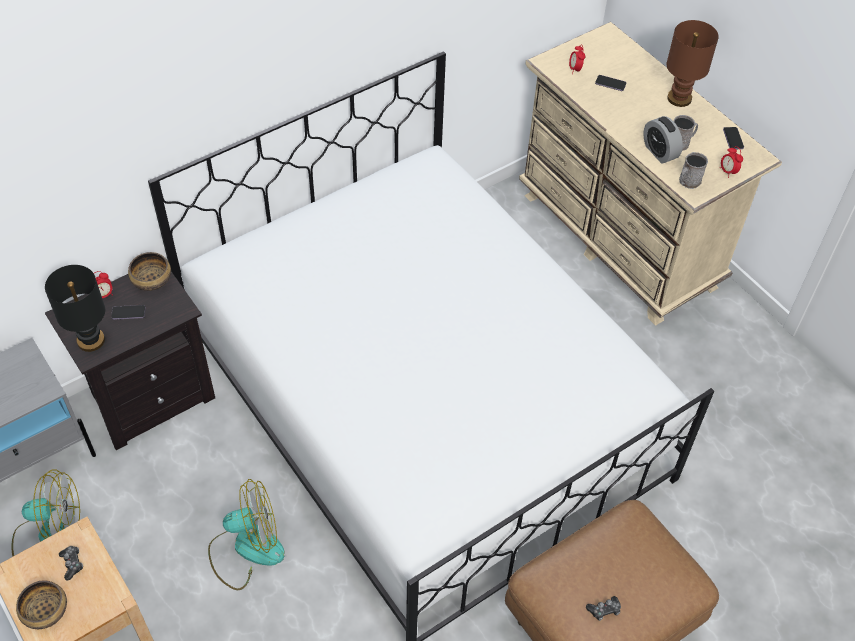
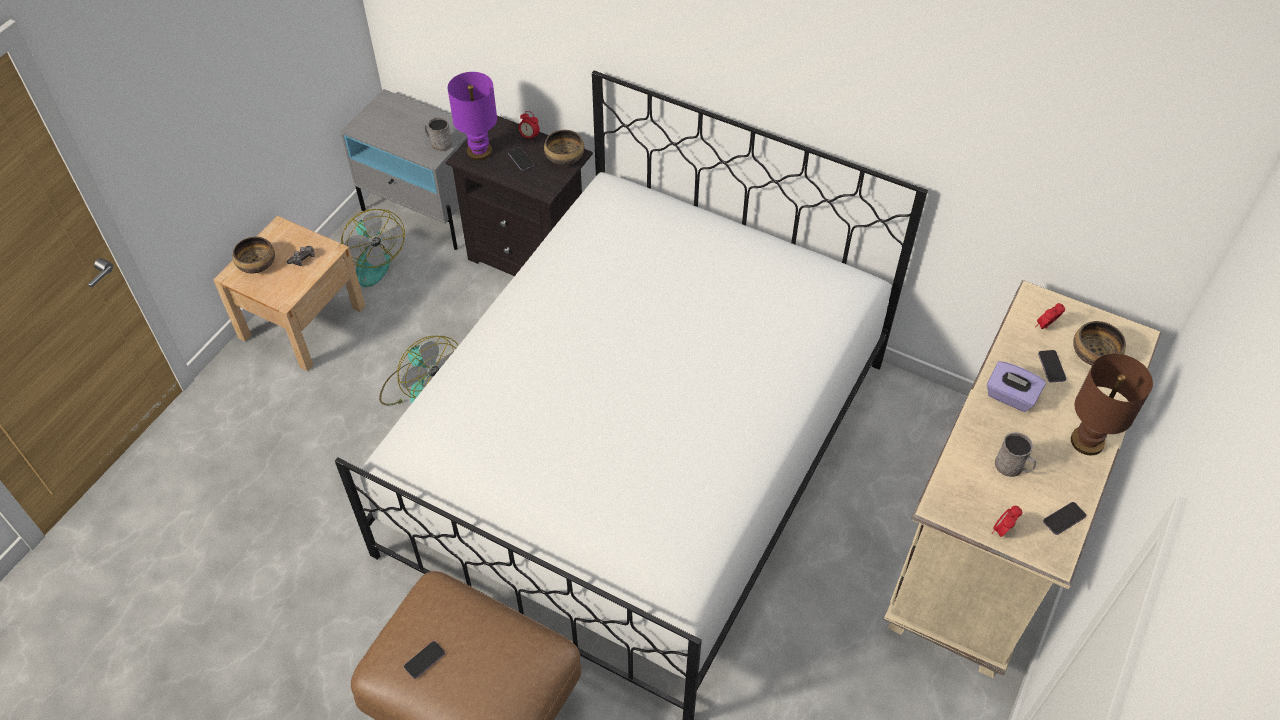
camera: 65 degrees right, 0 degrees up
black table lamp [45,265,105,352] -> purple table lamp [448,72,497,161]
game controller [586,596,621,621] -> phone [404,641,445,679]
alarm clock [643,116,683,164] -> none
grey mug [679,152,708,189] -> grey mug moved to [425,117,452,152]
none -> purple tissue box [987,361,1046,412]
none -> bowl [1073,321,1126,365]

